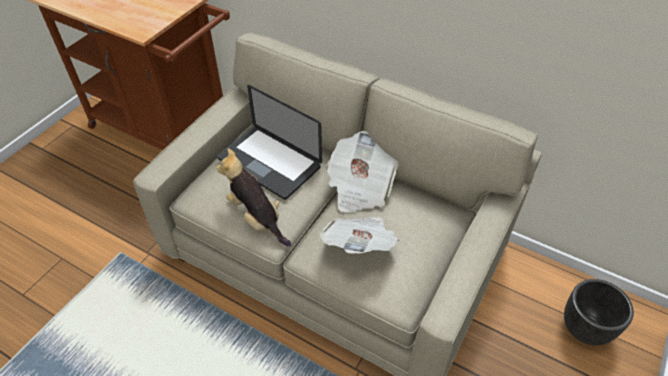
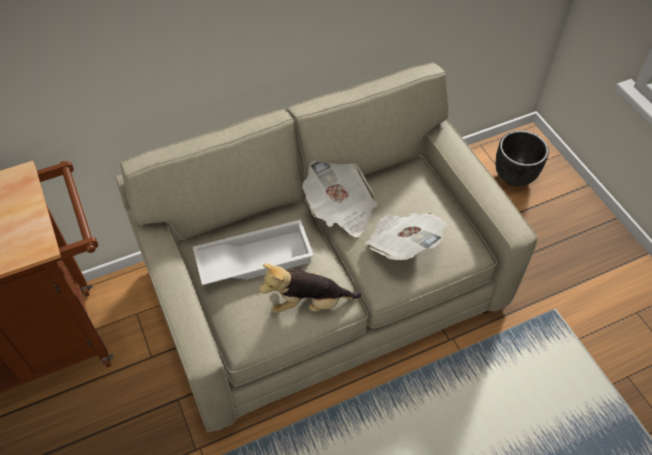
camera: 55 degrees left, 5 degrees up
laptop [217,85,322,200] -> white tray [193,220,314,285]

